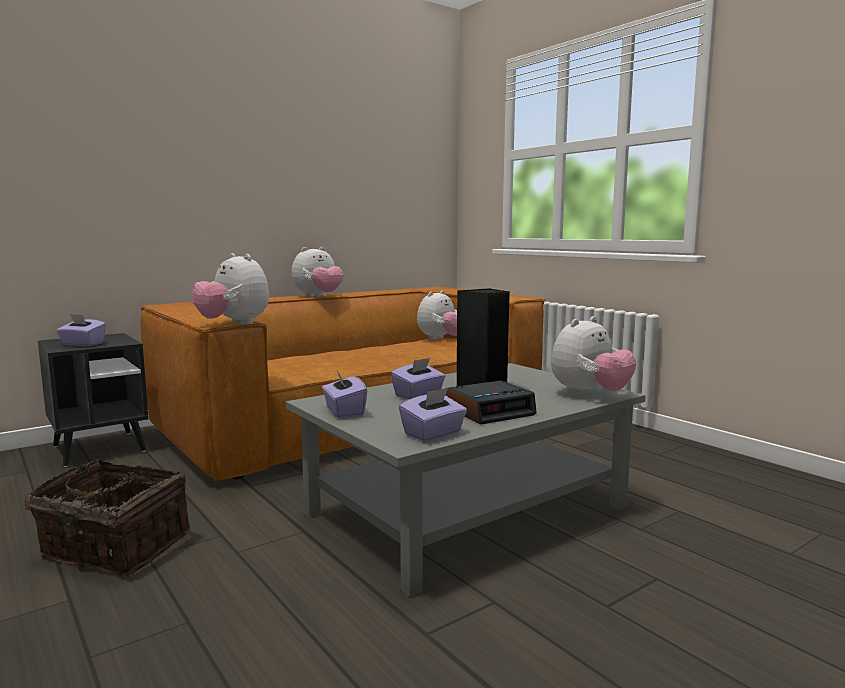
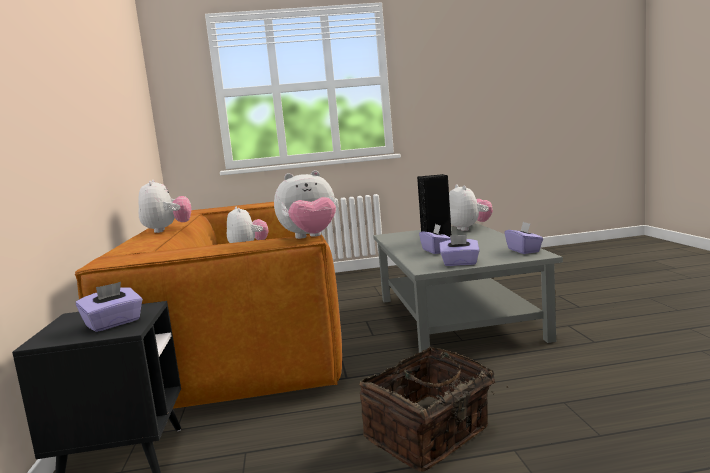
camera: 60 degrees left, 0 degrees up
alarm clock [445,381,537,424] -> none

